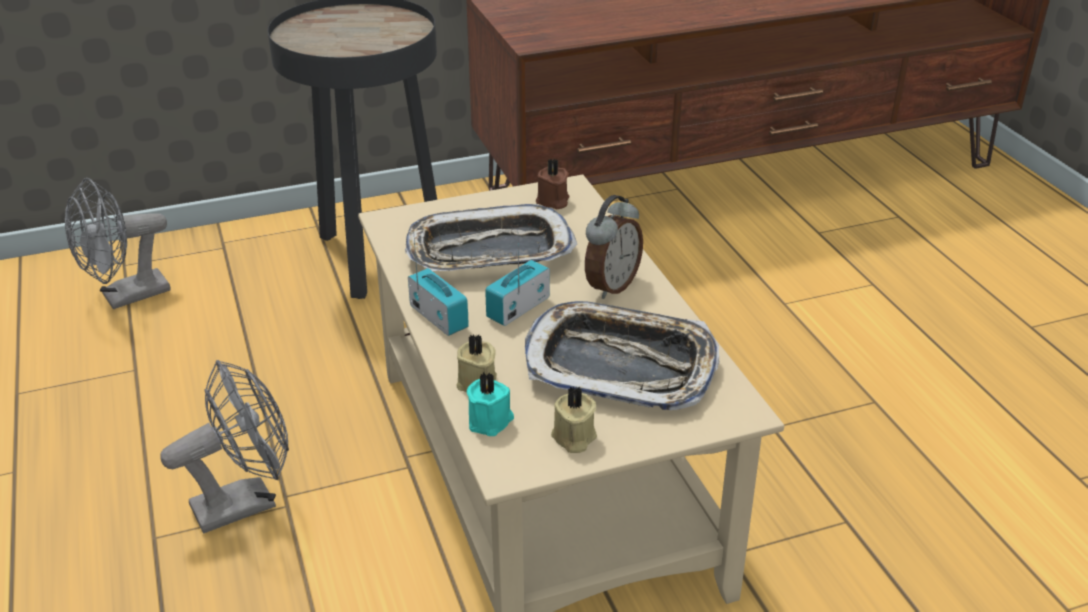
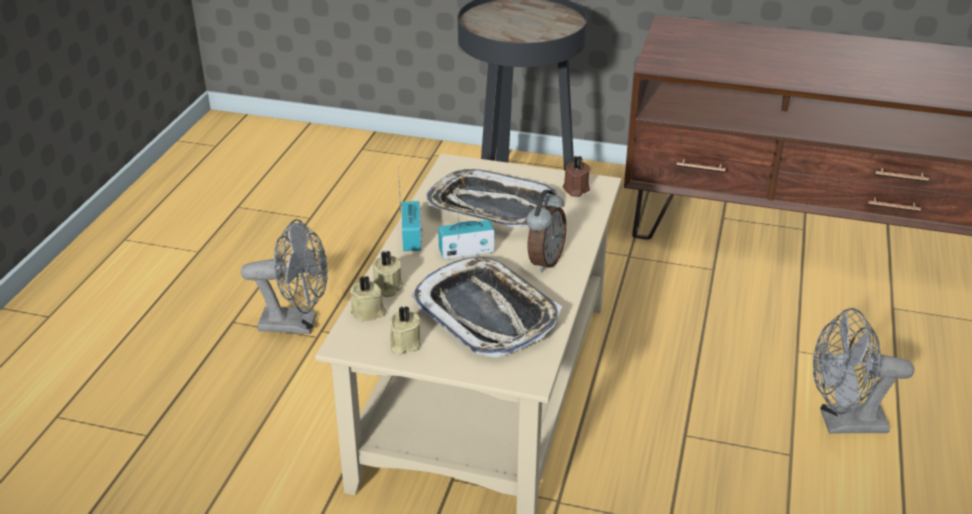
camera: 35 degrees right, 0 degrees up
grey fan [65,178,171,309] -> grey fan moved to [813,308,914,434]
turquoise candle [467,372,514,436] -> beige candle [350,276,386,322]
alarm clock [585,195,643,299] -> alarm clock turned 45 degrees counterclockwise [527,190,566,273]

